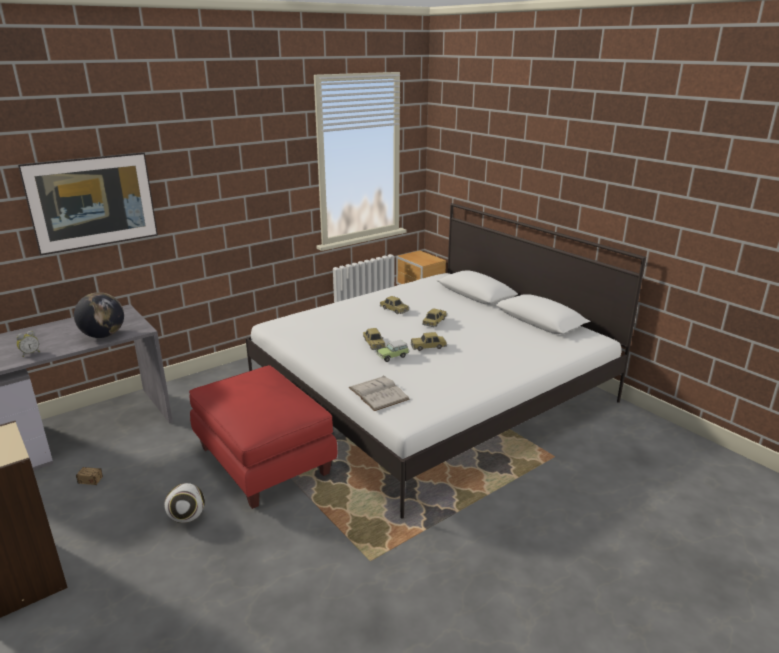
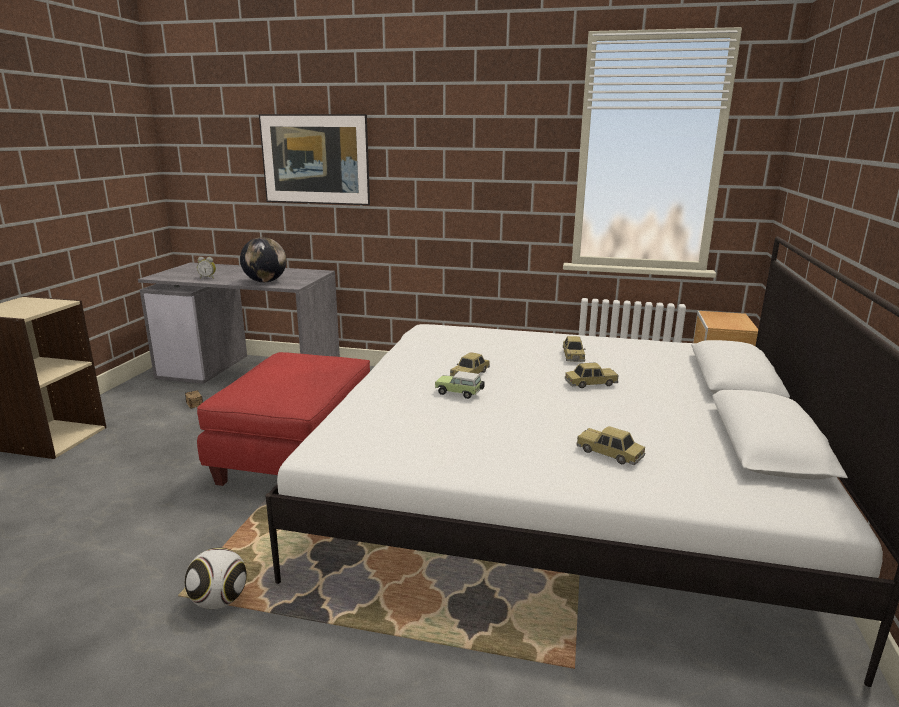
camera: 50 degrees right, 5 degrees down
football [165,483,205,523] -> football moved to [185,547,247,609]
white book [348,375,410,411] -> none
toy car [411,332,447,351] -> toy car moved to [576,426,646,465]

